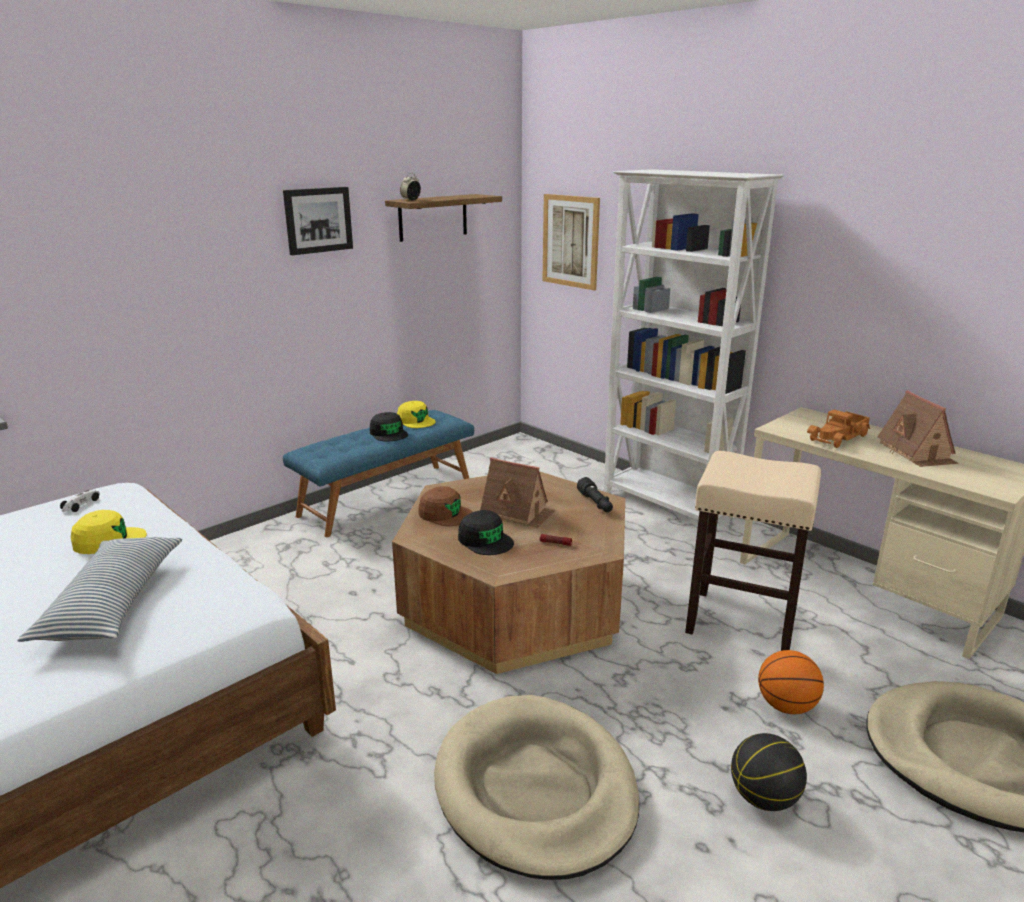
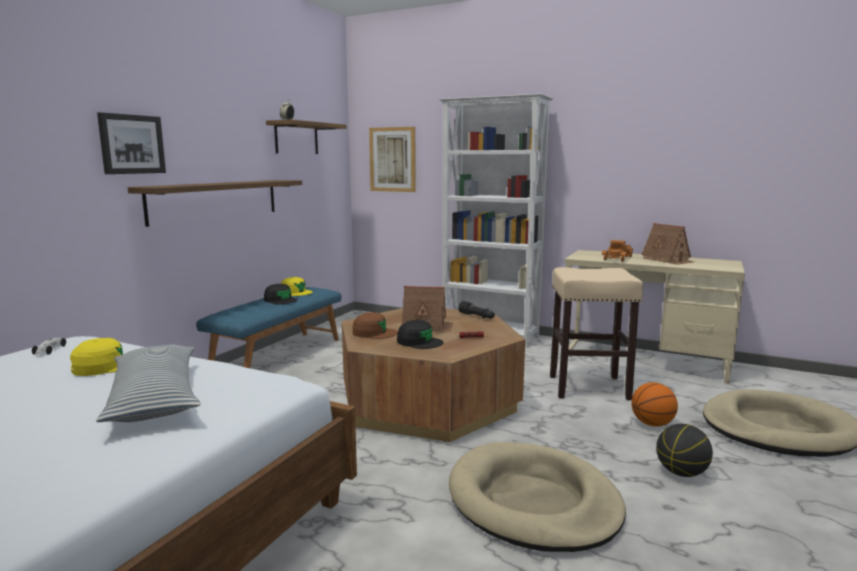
camera: 20 degrees left, 10 degrees down
picture [283,187,353,255] -> picture moved to [97,112,166,174]
none -> shelf [128,180,302,227]

